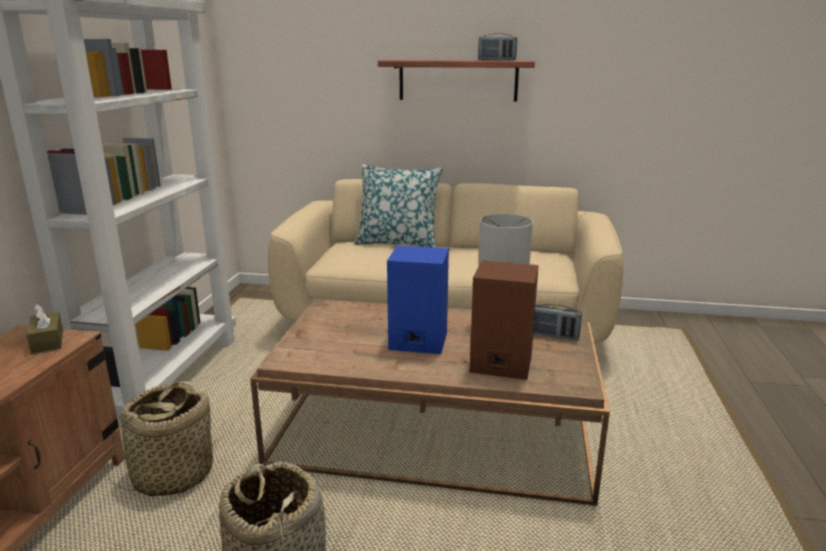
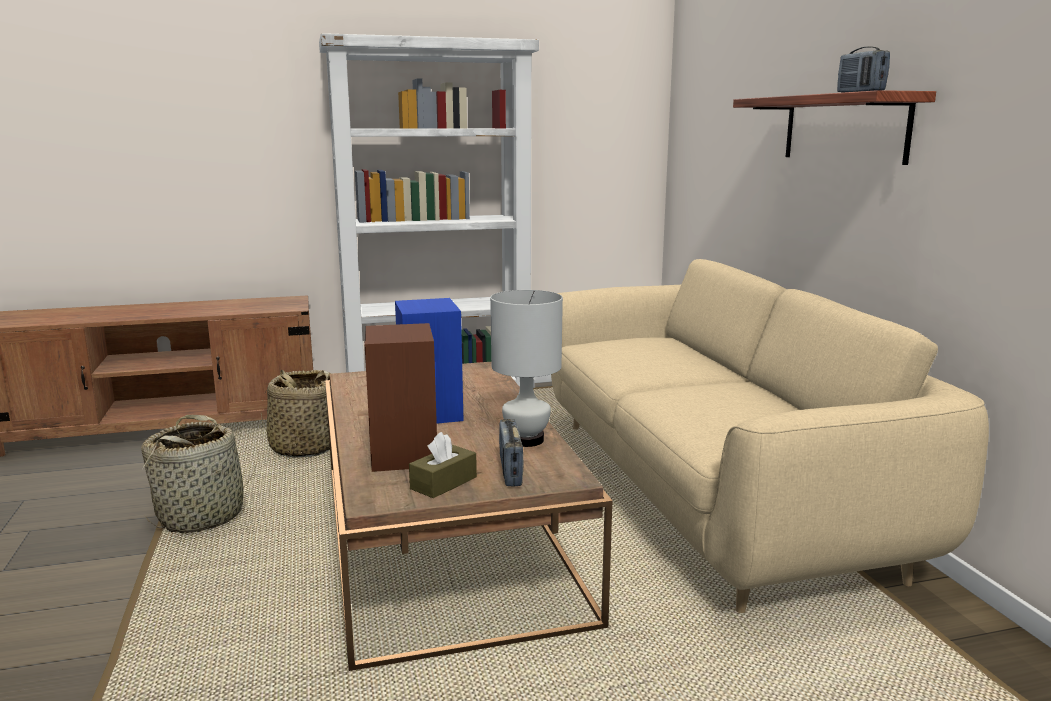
camera: 65 degrees right, 5 degrees down
brown tissue box [27,304,63,354] -> brown tissue box moved to [409,432,477,498]
pillow [354,164,443,248] -> none

